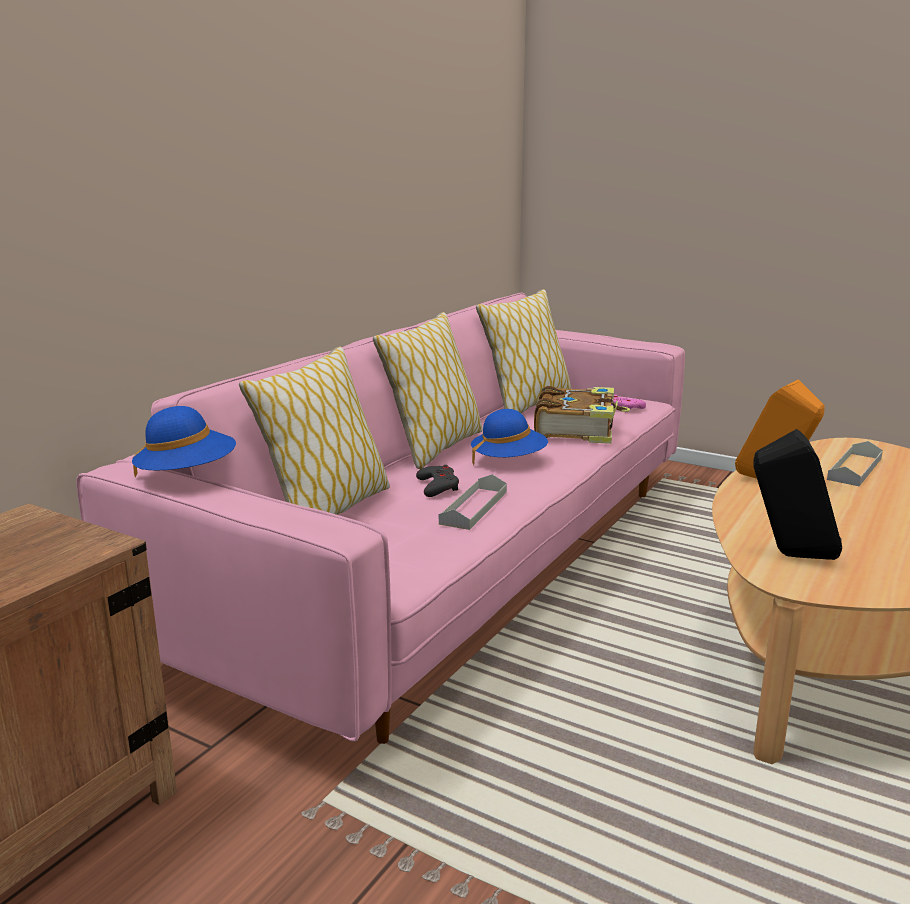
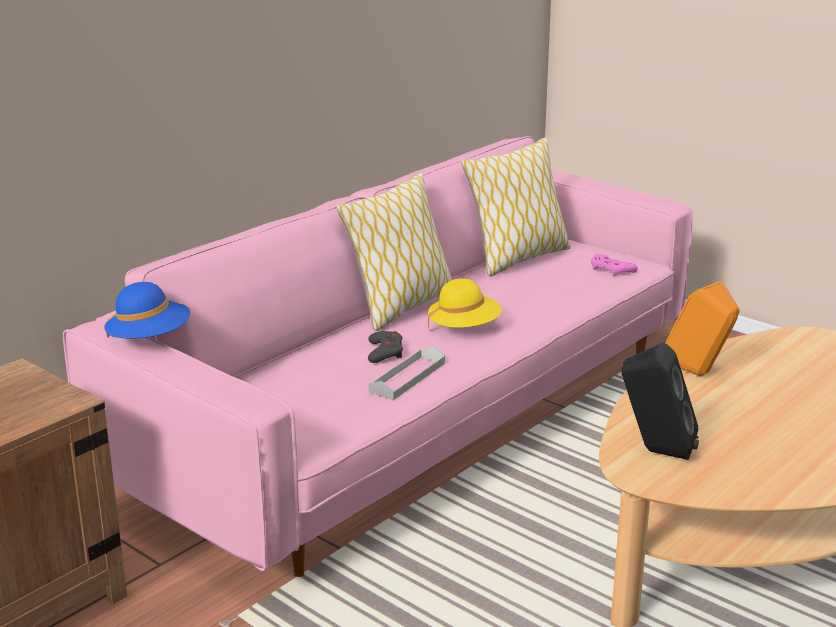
camera: 10 degrees right, 5 degrees up
pillow [239,347,390,515] -> none
blue hat [471,409,548,466] -> yellow hat [428,278,502,329]
book [534,386,630,444] -> none
grey tray [827,441,883,486] -> none

